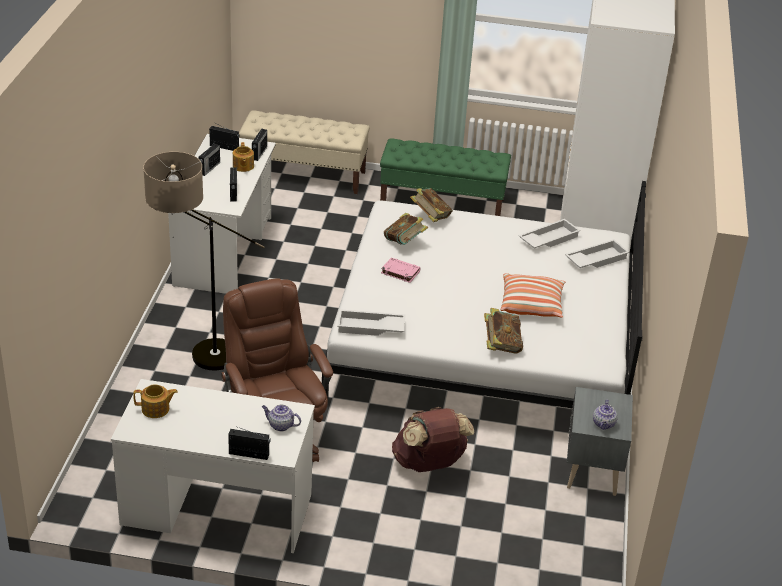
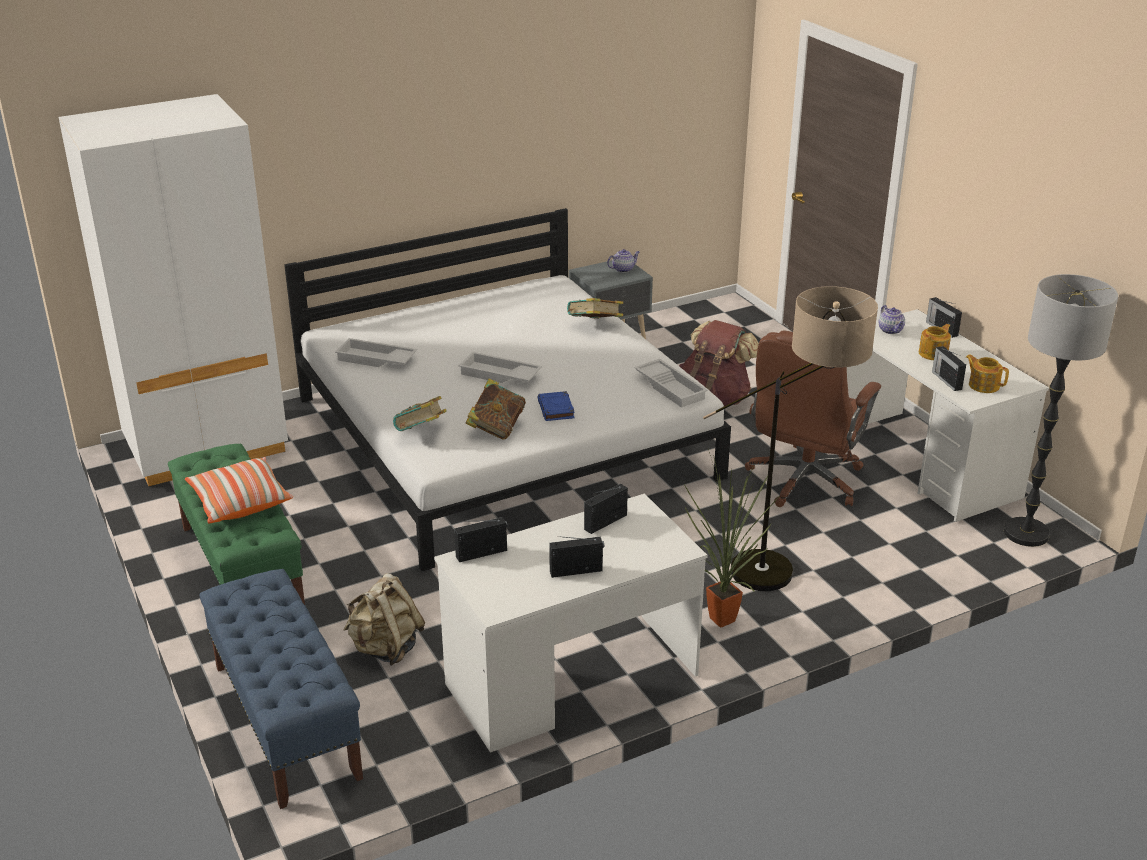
camera: 125 degrees left, 5 degrees down
radio [209,124,240,151] -> radio moved to [932,346,966,391]
teapot [233,142,254,172] -> teapot moved to [919,324,951,360]
beige bench [239,110,370,194] -> blue bench [199,569,363,809]
pink book [381,258,421,283] -> blue book [537,391,575,421]
pillow [501,273,565,317] -> pillow moved to [185,457,293,523]
white tray [565,239,629,268] -> white tray moved to [458,352,542,383]
none -> beige backpack [344,573,425,665]
none -> potted plant [684,449,779,628]
none -> floor lamp [1004,274,1118,547]

